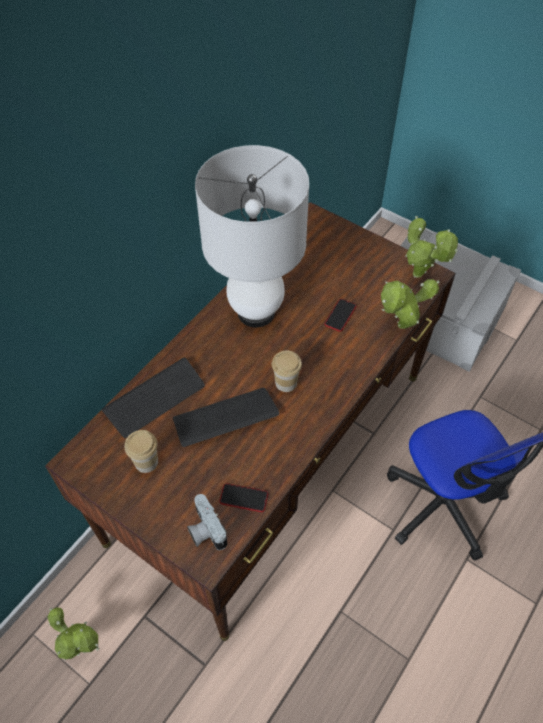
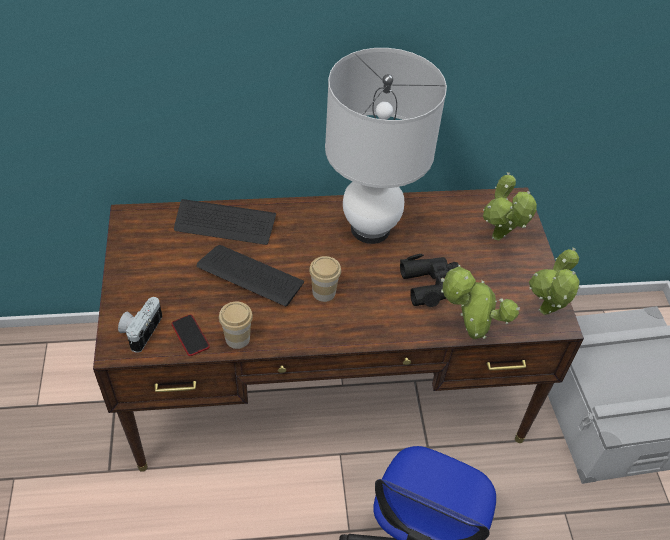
camera: 45 degrees right, 5 degrees down
potted plant [48,608,99,660] -> potted plant moved to [483,172,537,240]
cup [125,430,158,473] -> cup moved to [219,302,253,349]
phone [325,299,356,332] -> black binoculars [400,254,459,307]

